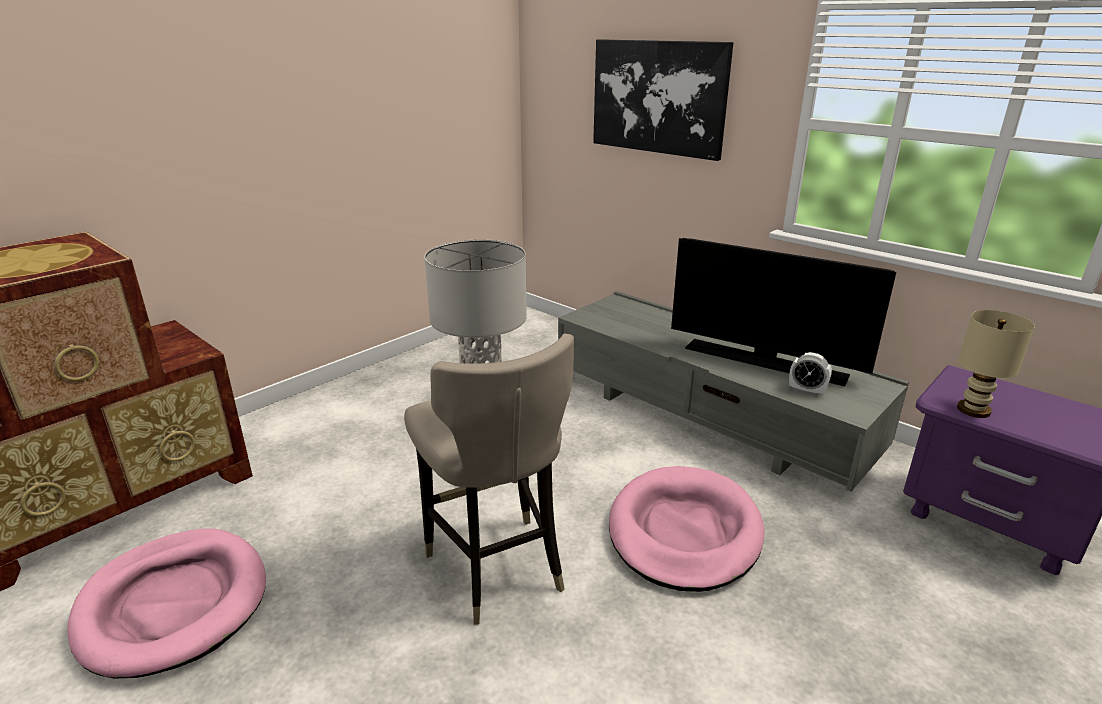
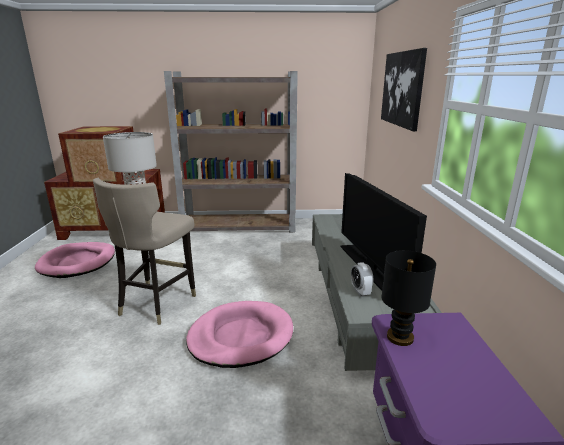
camera: 45 degrees right, 5 degrees down
beige table lamp [957,310,1035,418] -> black table lamp [381,250,436,346]
none -> brown bookcase [164,71,298,233]

